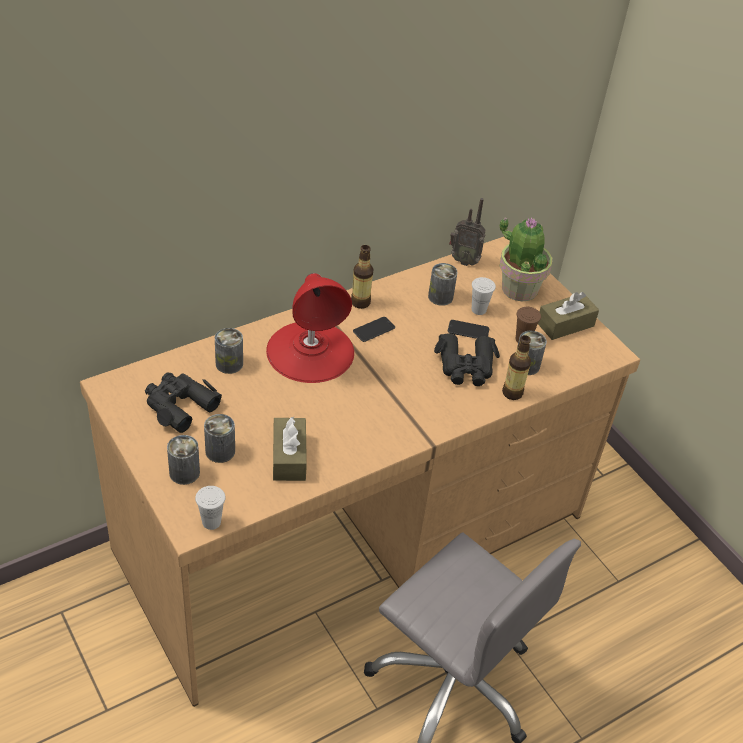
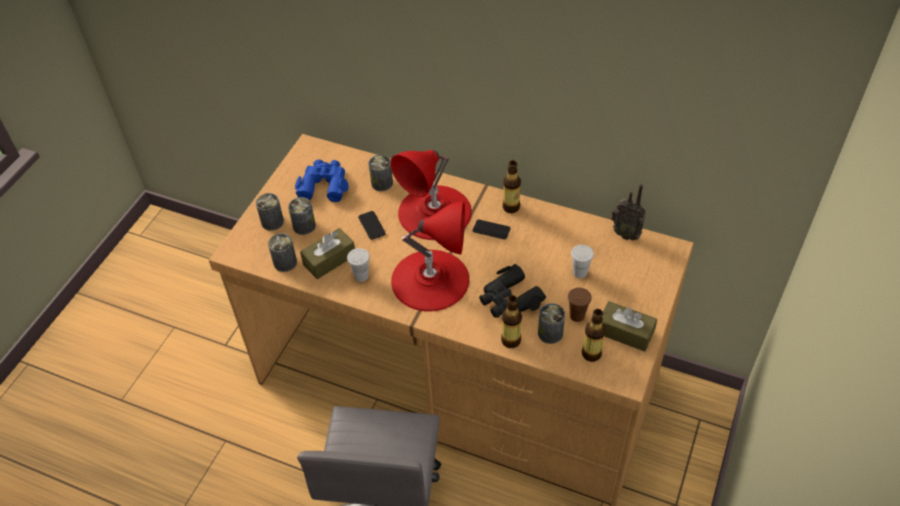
camera: 60 degrees right, 5 degrees up
black binoculars [145,372,222,433] -> blue binoculars [295,159,349,202]
white cup [195,486,226,530] -> white cup moved to [347,248,370,282]
can [428,263,458,306] -> can moved to [268,234,297,272]
phone [448,320,489,339] -> phone moved to [358,211,386,240]
radio [449,198,486,266] -> radio turned 45 degrees counterclockwise [611,184,646,240]
potted plant [500,217,552,301] -> none
none -> red table lamp [391,201,469,312]
none -> bottle [582,309,606,362]

